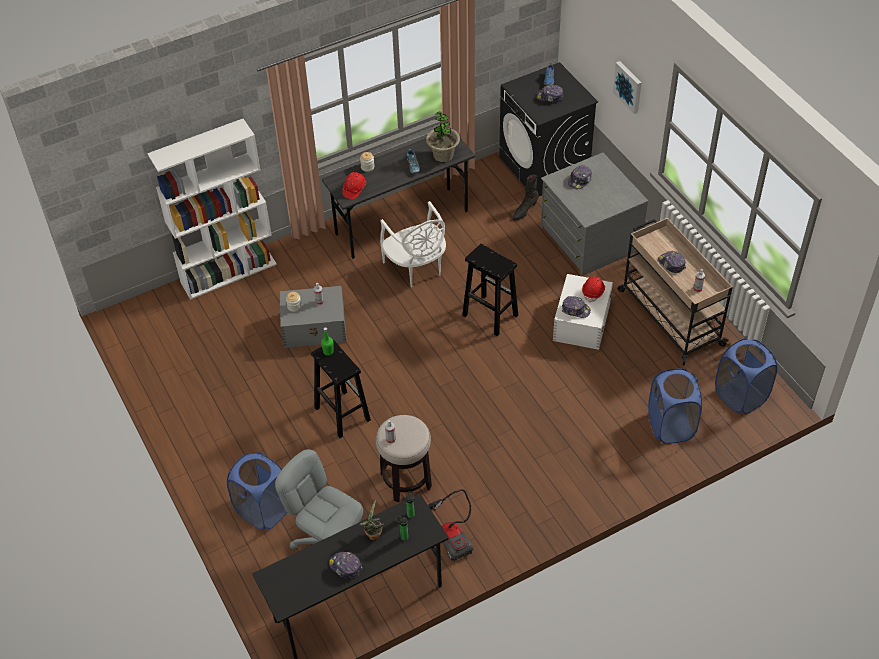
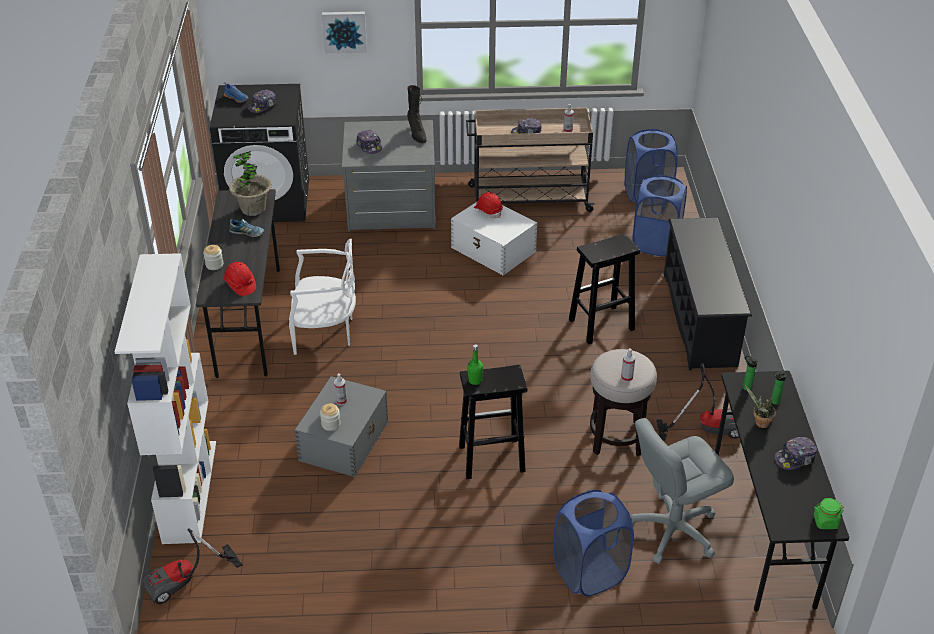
camera: 65 degrees left, 10 degrees down
black stool [462,244,518,336] -> black stool moved to [569,234,640,345]
black boot [512,175,539,220] -> black boot moved to [407,85,427,144]
cap [562,296,591,318] -> none
none -> vacuum cleaner [142,529,243,604]
none -> black shoe rack [664,218,752,370]
none -> green jar [814,498,844,529]

